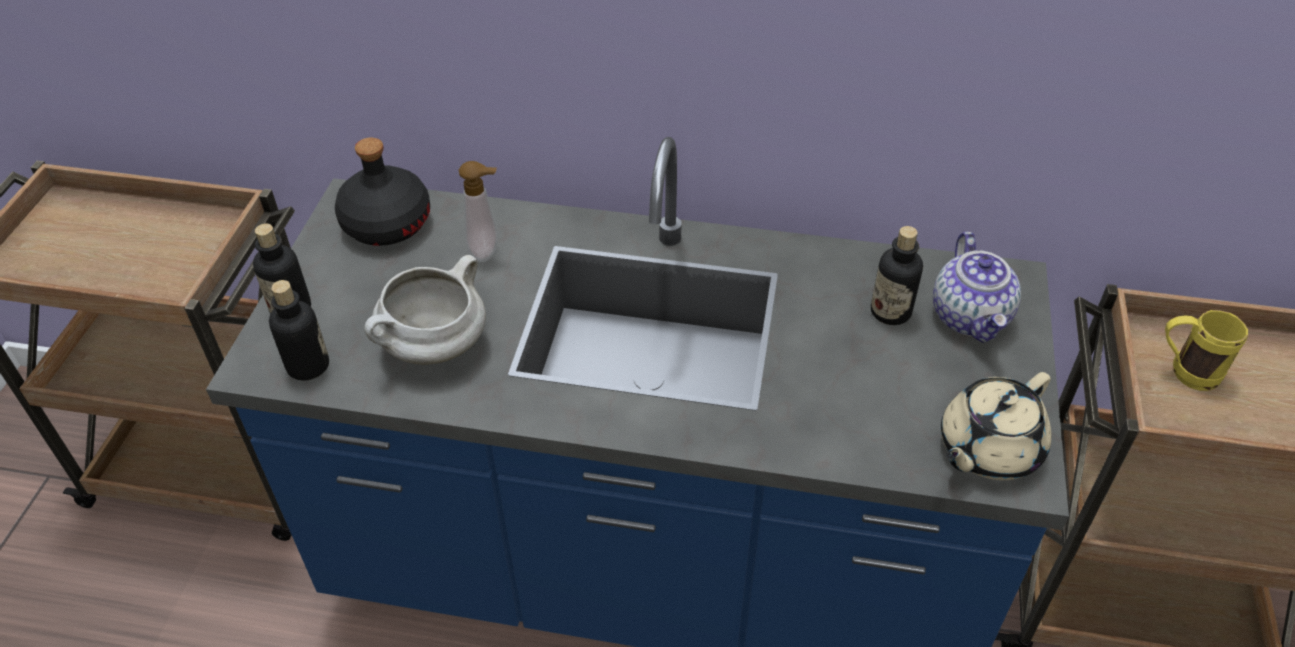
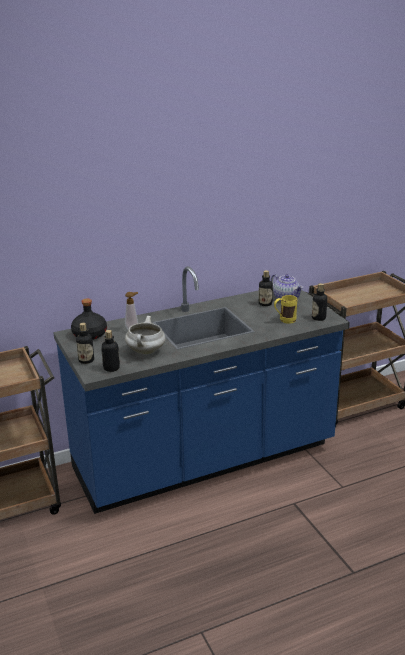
camera: 35 degrees left, 20 degrees down
beige teapot [941,372,1052,480] -> bottle [312,283,327,321]
yellow mug [1165,310,1248,391] -> yellow mug moved to [274,295,297,324]

